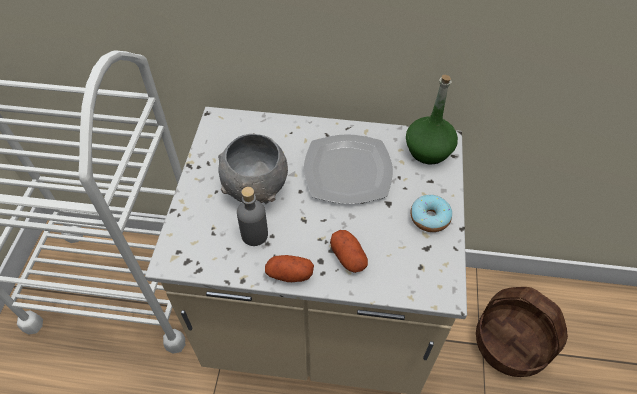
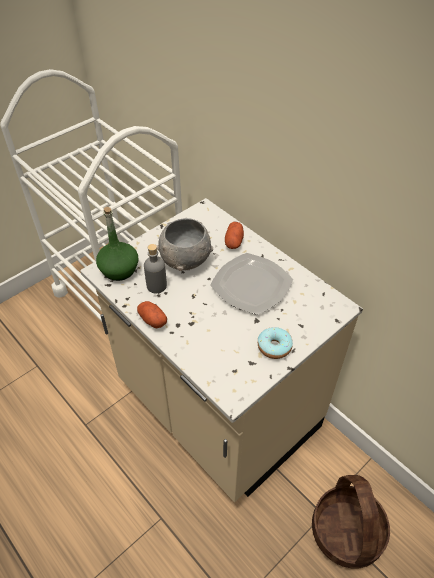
camera: 40 degrees right, 5 degrees down
potato [330,230,368,273] -> potato moved to [225,222,244,249]
green bottle [406,75,458,164] -> green bottle moved to [96,207,138,281]

